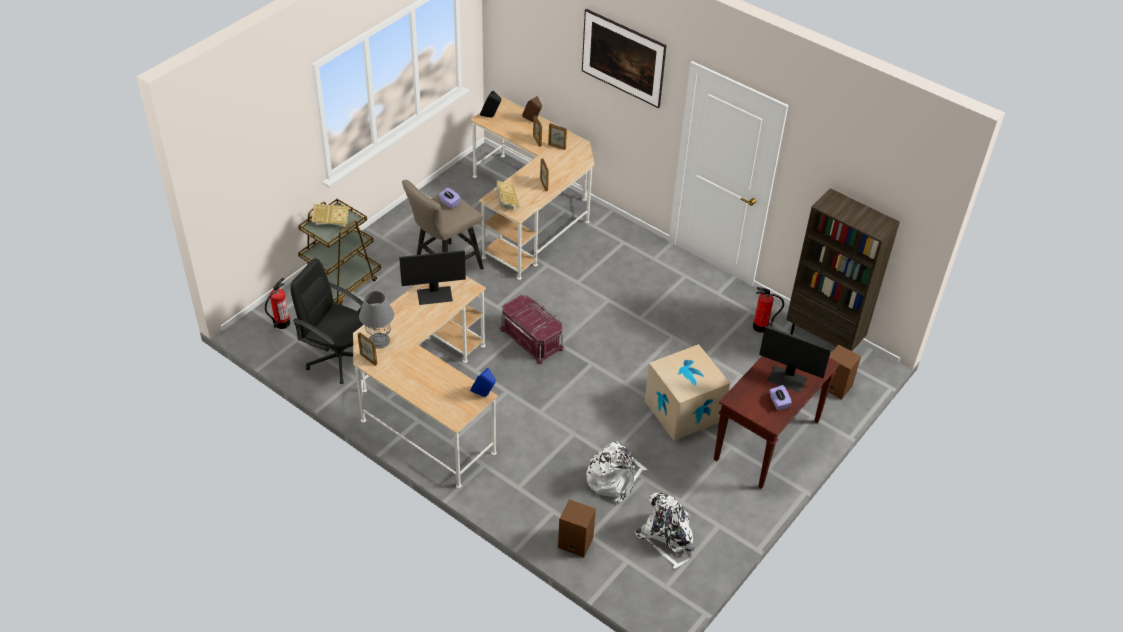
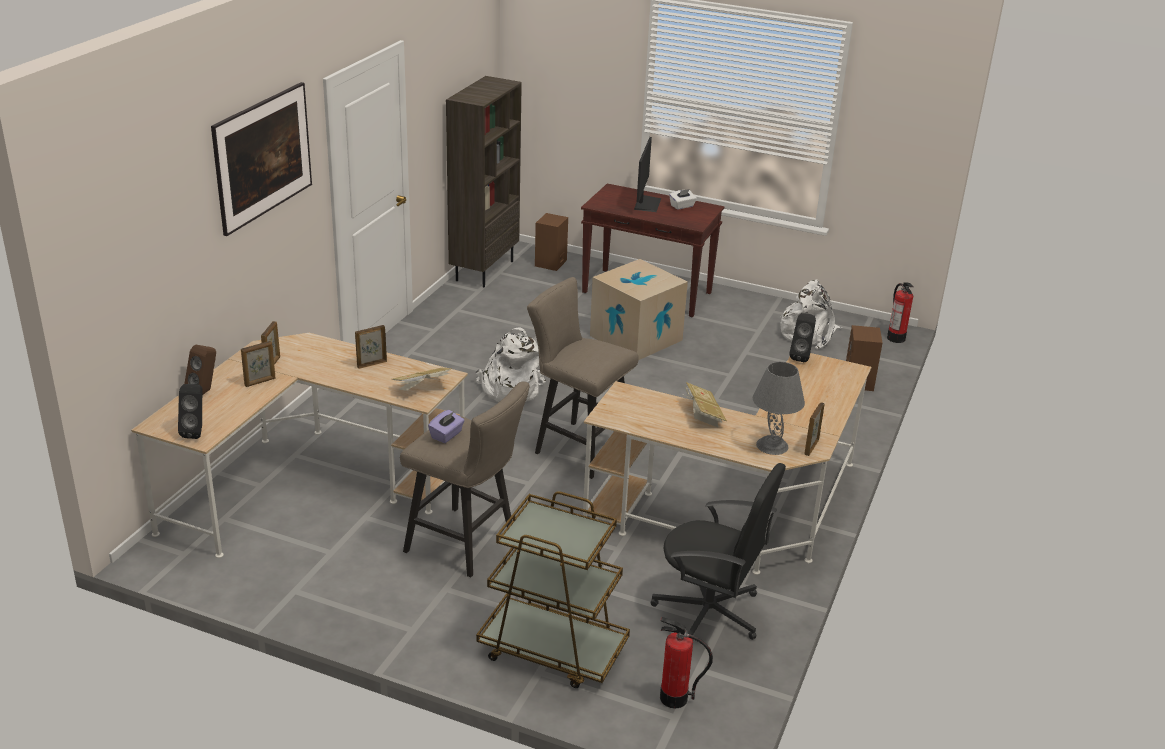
camera: 105 degrees left, 15 degrees down
black office chair [290,258,363,384] -> black office chair turned 75 degrees counterclockwise [651,463,786,640]
book [311,204,349,227] -> book moved to [684,382,727,427]
monitor [399,250,466,305] -> none
blue speaker [470,368,496,397] -> black speaker [789,313,816,362]
red storage box [499,295,565,365] -> beige stool [527,277,639,479]
white backpack [586,441,648,503] -> white backpack moved to [476,328,546,402]
fire extinguisher [753,287,784,333] -> fire extinguisher moved to [887,282,914,343]
purple tissue box [769,385,792,410] -> white tissue box [669,189,697,210]

